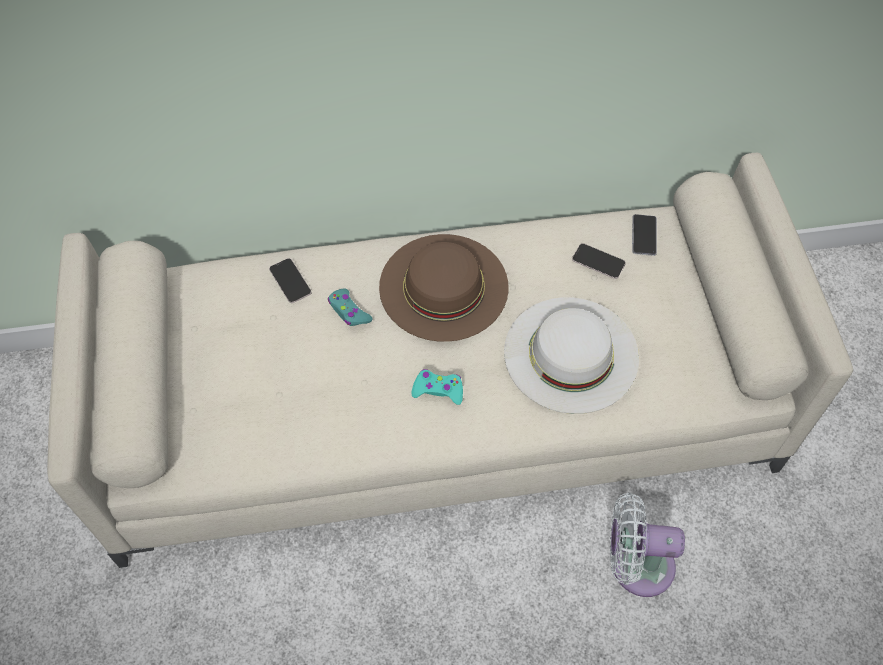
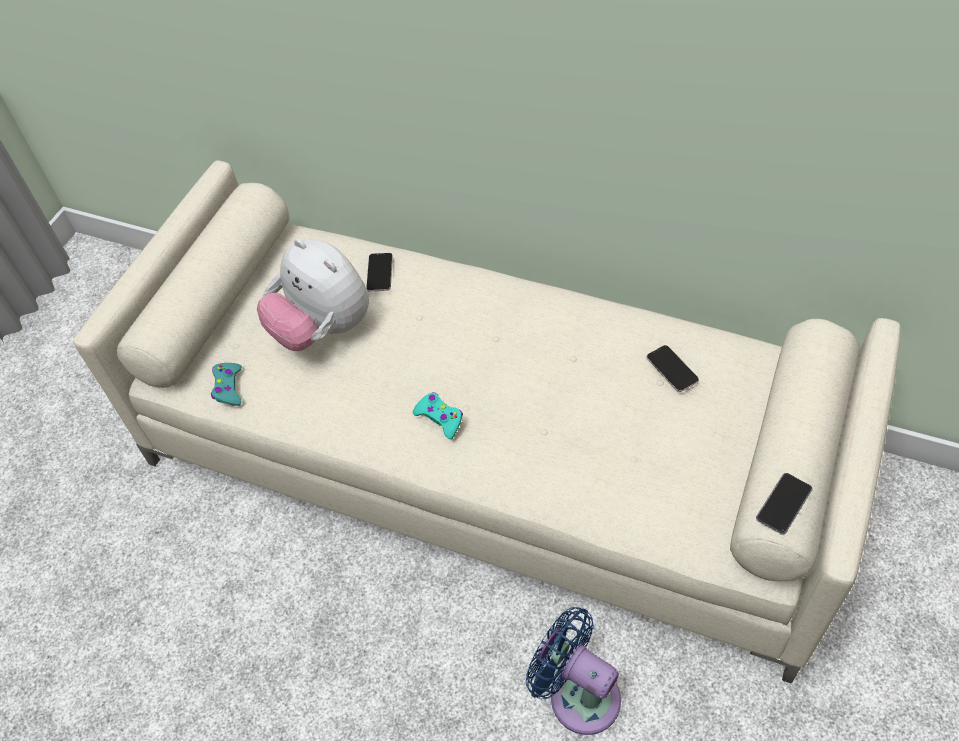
camera: 35 degrees right, 5 degrees down
turquoise game controller [328,289,372,326] -> turquoise game controller moved to [211,363,242,406]
brown hat [379,234,509,342] -> none
white hat [504,297,639,414] -> none
white fan [610,493,685,597] -> blue fan [526,607,621,735]
phone [632,214,657,256] -> phone moved to [756,473,813,535]
none -> plush toy [257,238,369,351]

